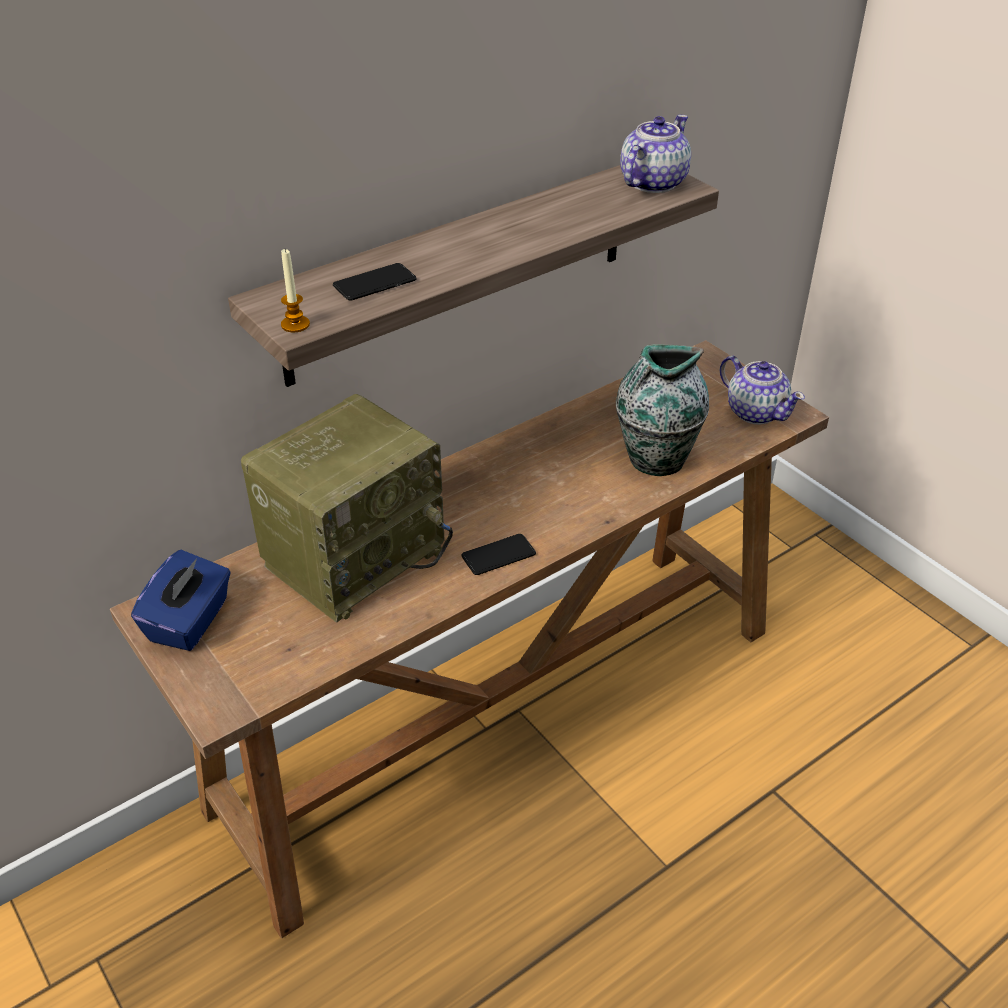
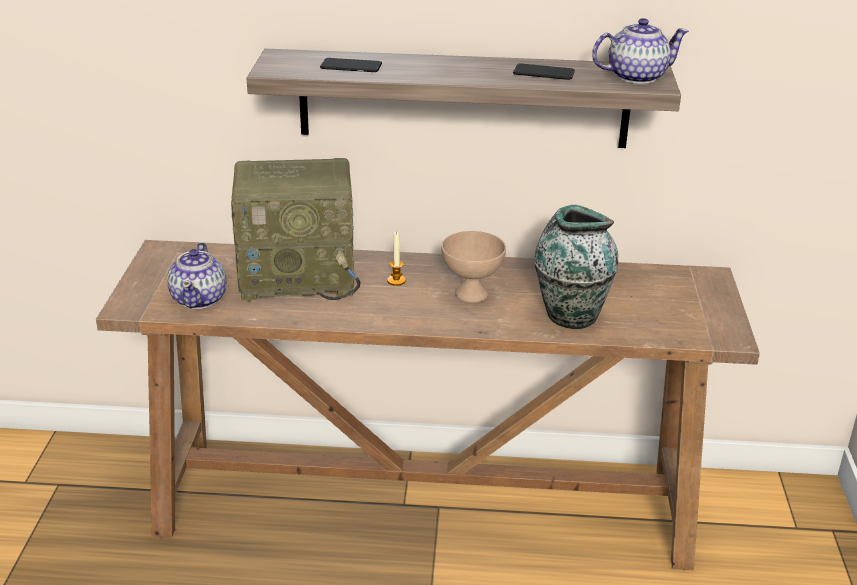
camera: 40 degrees right, 10 degrees down
blue tissue box [131,550,231,651] -> none
candle [281,249,310,332] -> candle moved to [387,231,406,286]
phone [461,534,536,575] -> phone moved to [513,63,575,80]
teapot [720,356,805,424] -> teapot moved to [167,242,227,309]
none -> beige bowl [441,231,506,303]

